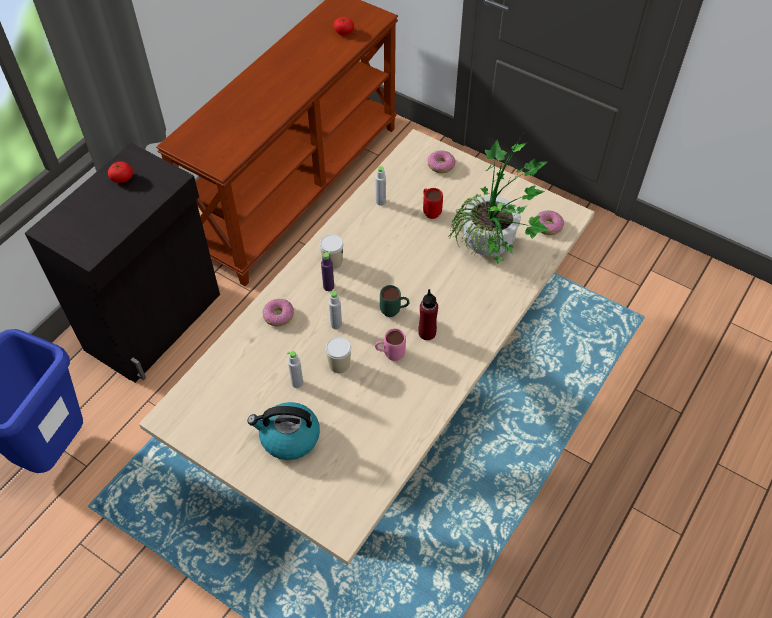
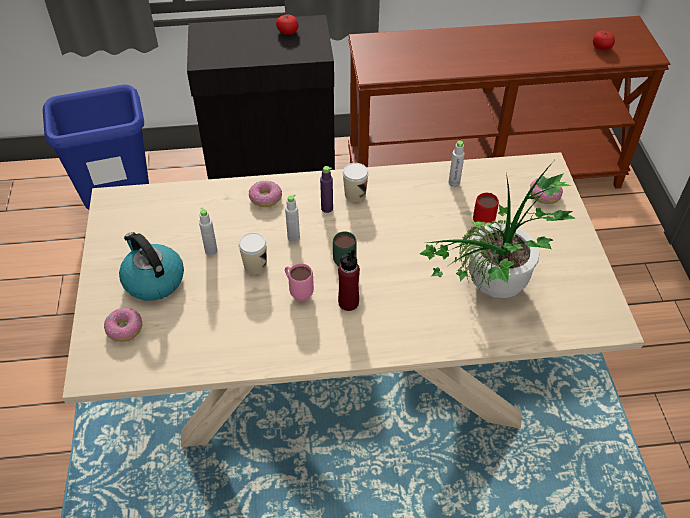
camera: 50 degrees right, 5 degrees down
donut [537,210,564,235] -> donut moved to [104,308,142,342]

